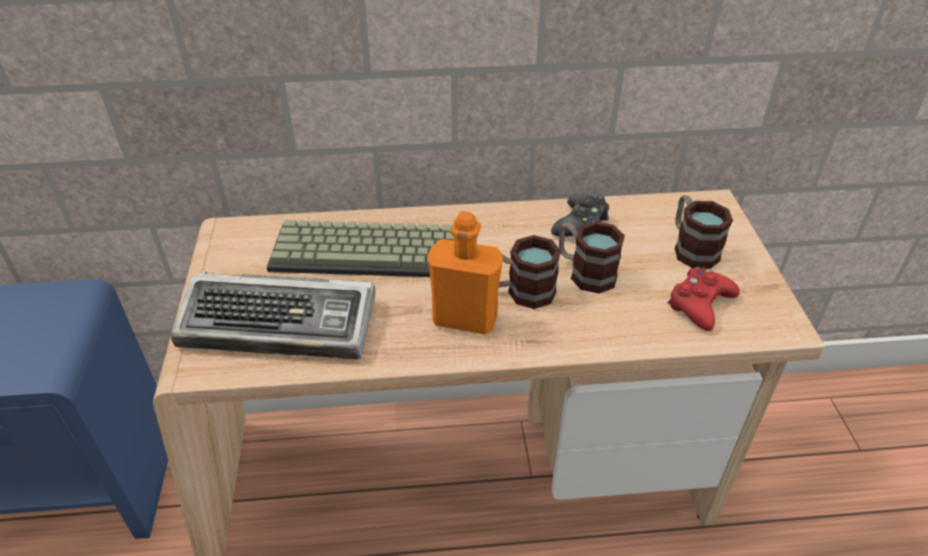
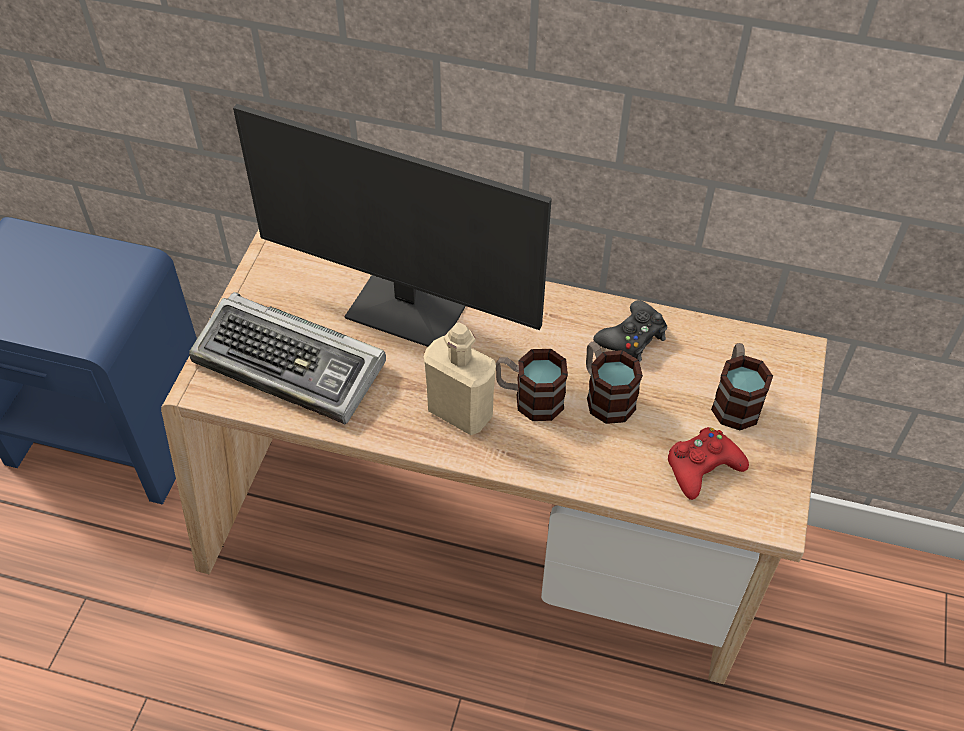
camera: 20 degrees right, 10 degrees up
keyboard [267,220,454,277] -> monitor [233,104,552,347]
orange bottle [428,211,503,335] -> beige bottle [424,322,496,435]

